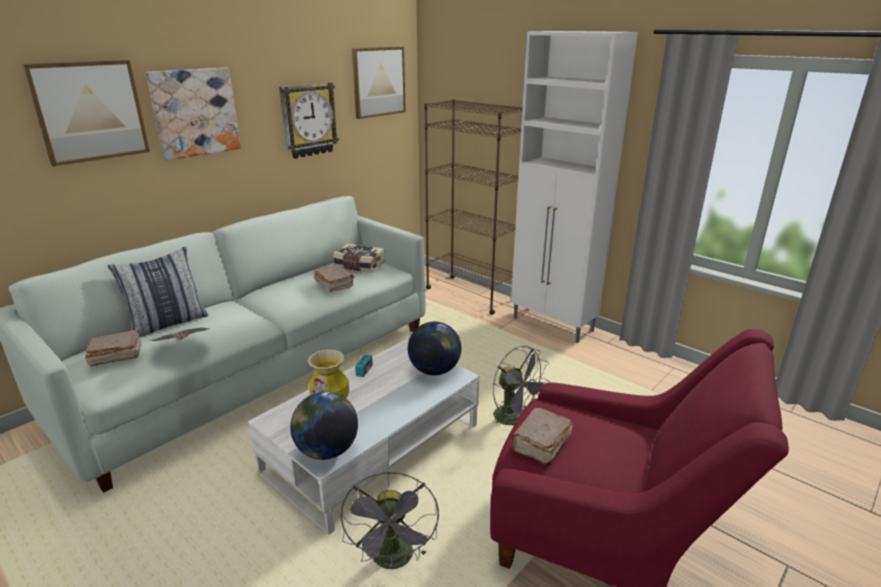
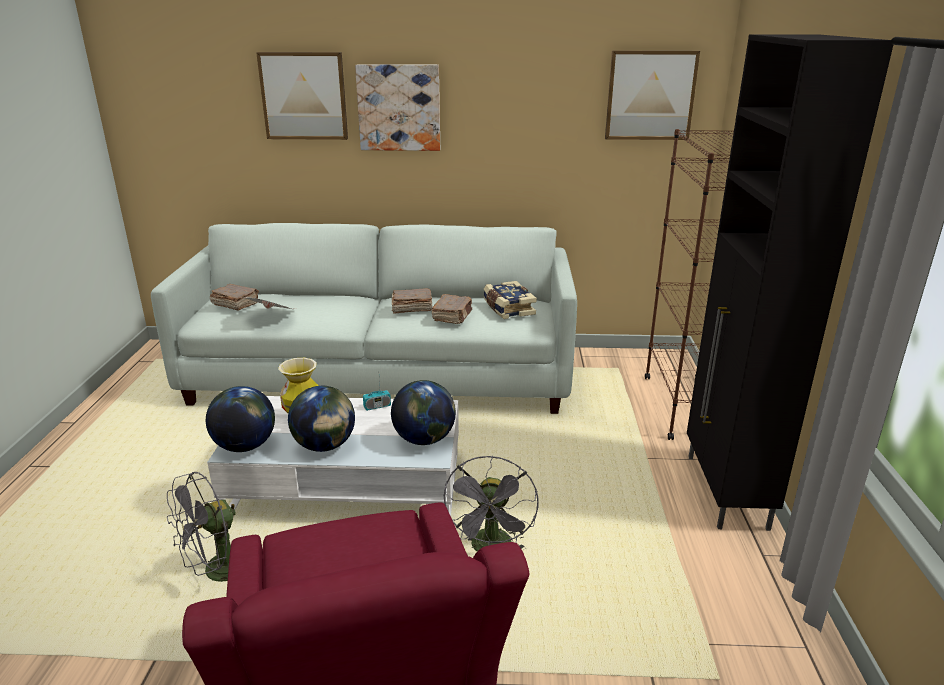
camera: 50 degrees right, 0 degrees up
pillow [108,247,208,337] -> none
wall clock [279,82,339,159] -> none
white cabinet [511,31,638,343] -> black cabinet [687,34,893,531]
brown book [511,407,573,465] -> brown book moved to [392,288,432,314]
none -> globe [288,386,355,452]

